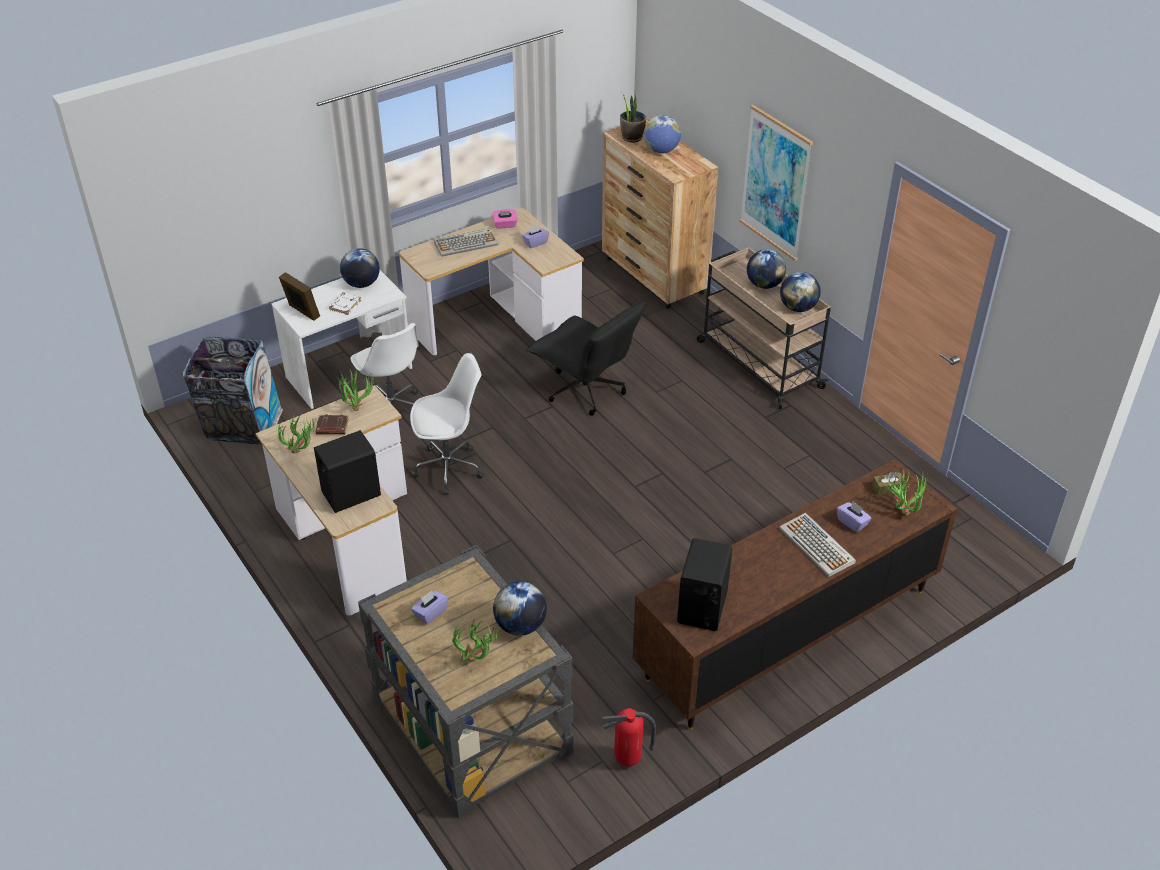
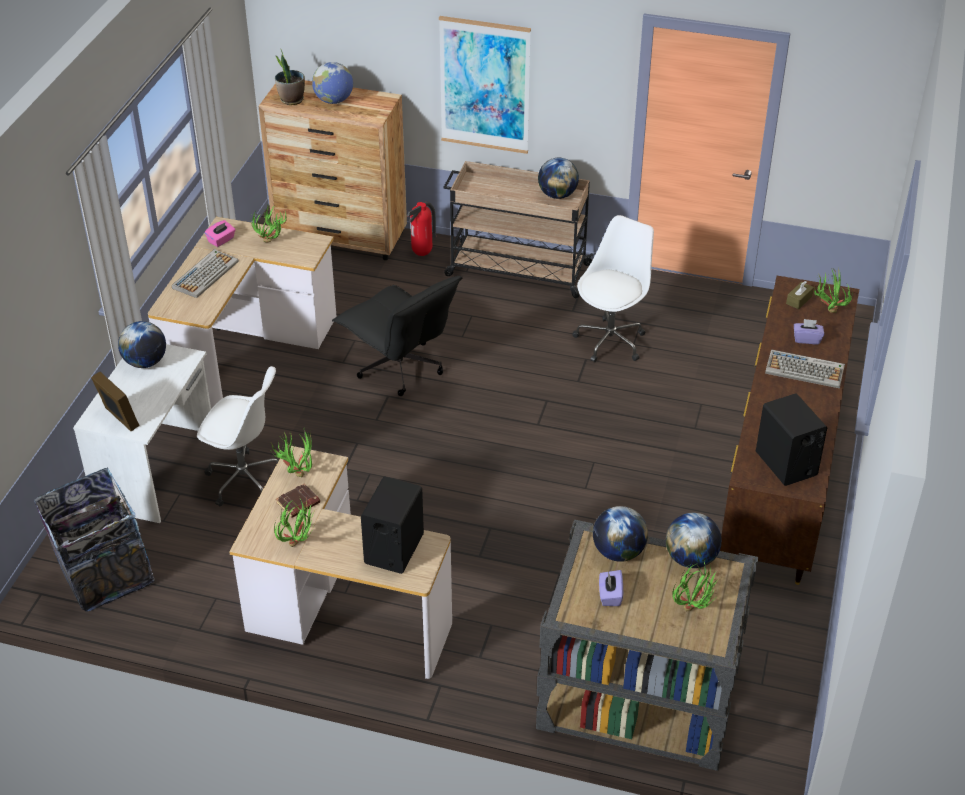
camera: 40 degrees left, 0 degrees up
picture frame [279,272,320,321] -> picture frame turned 45 degrees clockwise [91,371,140,431]
white book [329,293,361,315] -> none
white office chair [410,353,484,495] -> white office chair moved to [572,215,654,362]
purple tissue box [522,225,549,248] -> potted plant [251,203,287,242]
black office chair [525,302,647,416] -> black office chair turned 45 degrees clockwise [332,276,463,396]
fire extinguisher [599,708,656,767] -> fire extinguisher moved to [407,202,437,256]
globe [747,249,786,289] -> globe moved to [593,506,648,562]

